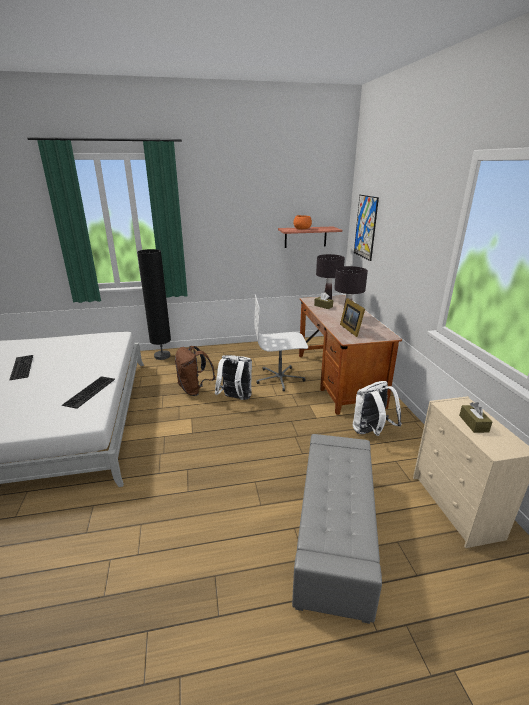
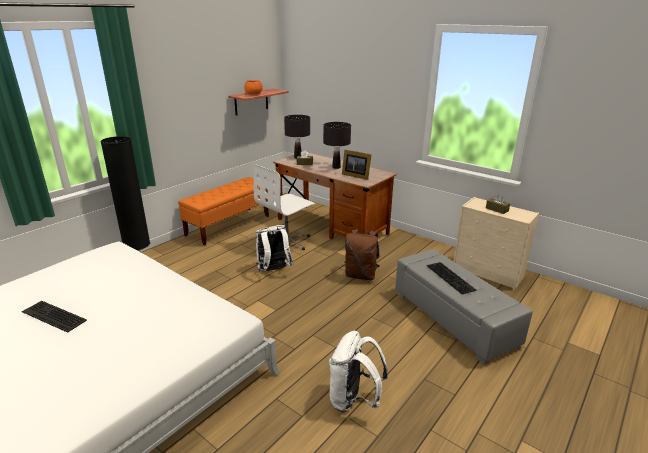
camera: 40 degrees left, 0 degrees up
keyboard [62,376,115,409] -> keyboard moved to [427,262,476,294]
brown backpack [175,346,216,396] -> brown backpack moved to [344,229,380,280]
white backpack [353,381,402,436] -> white backpack moved to [329,331,388,412]
picture [354,195,379,261] -> none
none -> orange bench [178,177,269,245]

